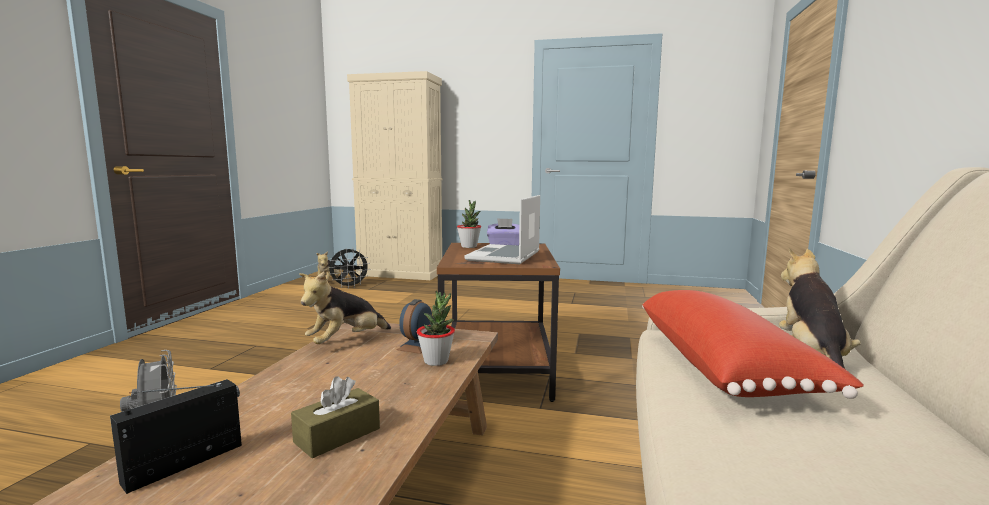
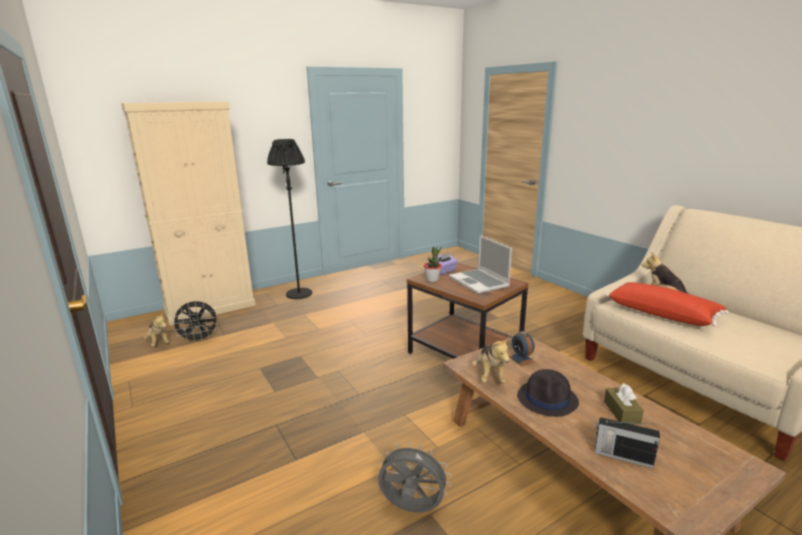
camera: 45 degrees left, 10 degrees up
radio [110,379,242,494] -> radio turned 60 degrees counterclockwise [595,417,660,469]
black fan [329,248,370,289] -> black fan turned 60 degrees clockwise [171,301,218,343]
potted plant [417,291,455,366] -> none
none -> black floor lamp [267,139,312,299]
none -> black hat [517,369,579,417]

